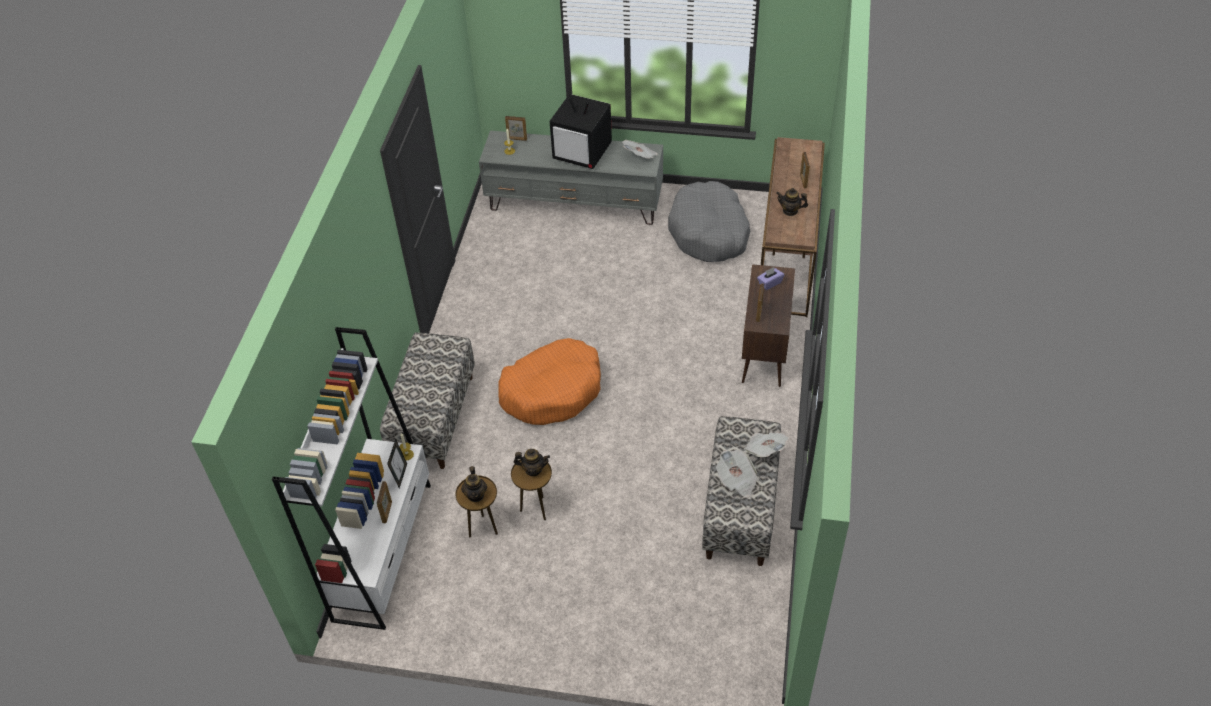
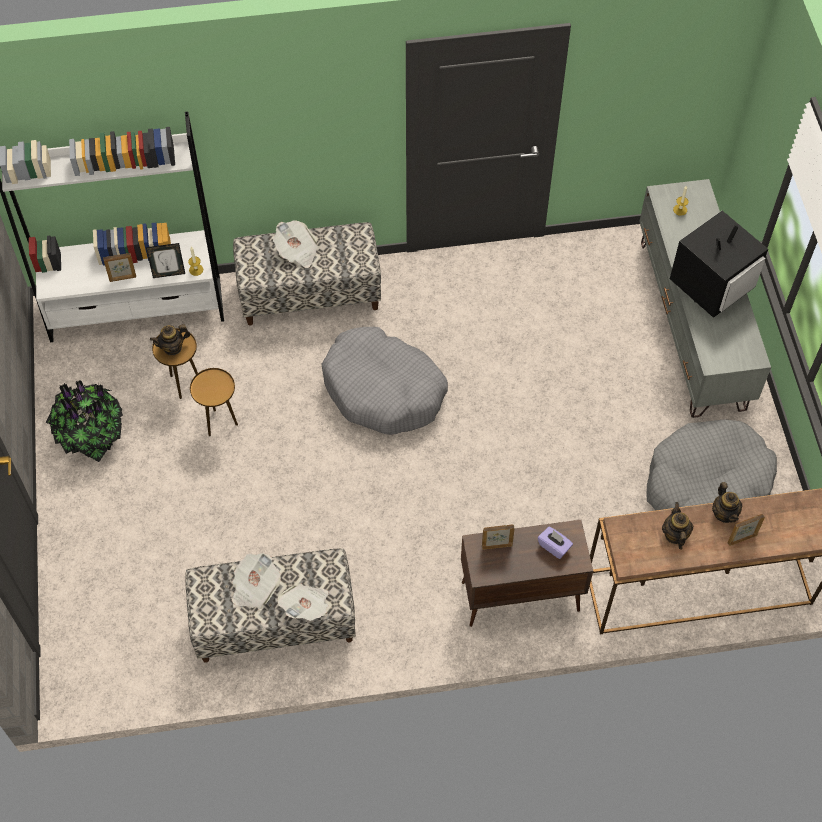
camera: 70 degrees right, 10 degrees up
orange dog bed [499,338,601,425] -> grey dog bed [321,327,448,435]
picture frame [505,116,527,141] -> none
teapot [514,449,550,476] -> teapot moved to [712,482,742,523]
television [550,94,612,169] -> television turned 135 degrees counterclockwise [670,211,768,318]
newspaper [622,140,658,159] -> newspaper moved to [273,221,320,268]
none -> potted plant [46,381,123,462]

